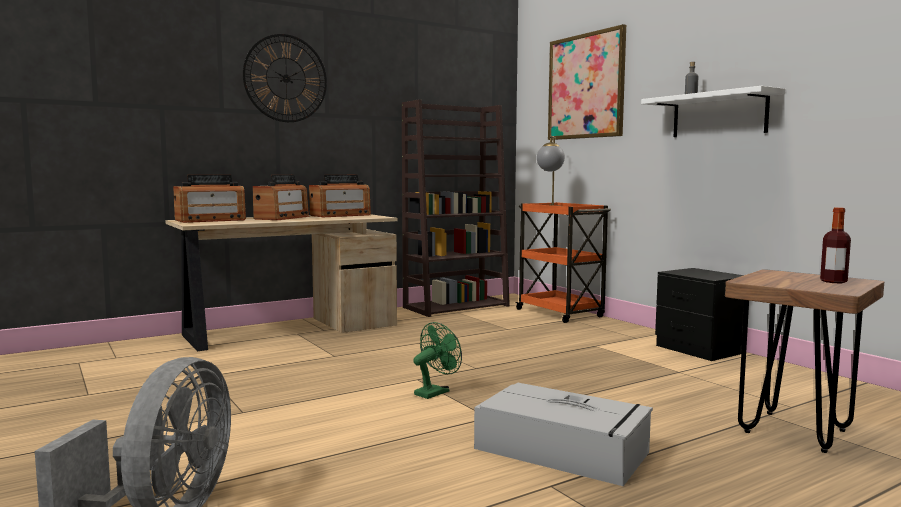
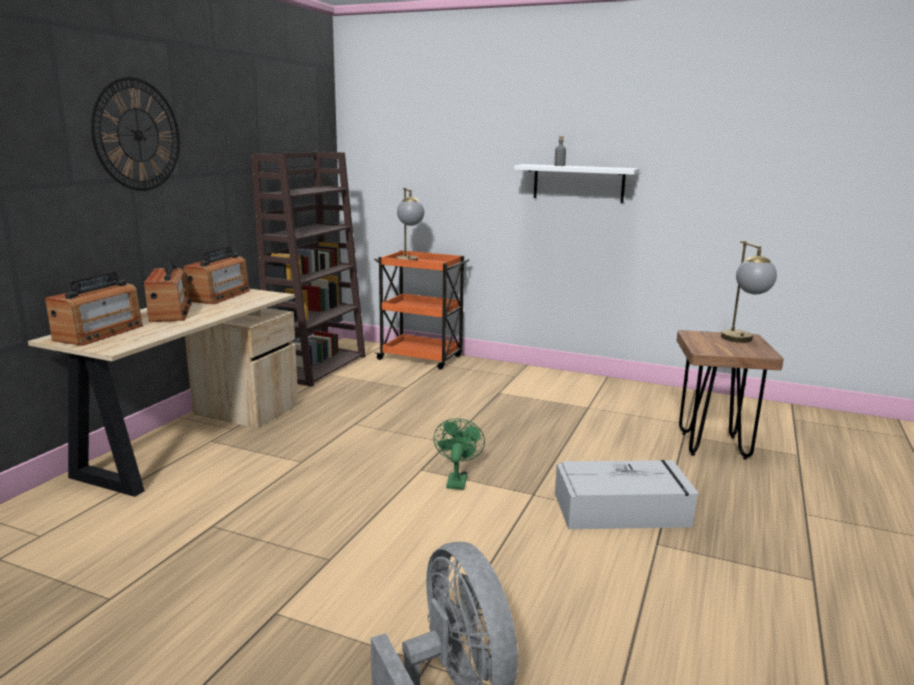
camera: 35 degrees left, 10 degrees up
picture [548,24,626,140] -> none
black nightstand [655,268,744,361] -> none
bottle [820,207,851,283] -> table lamp [721,241,777,343]

